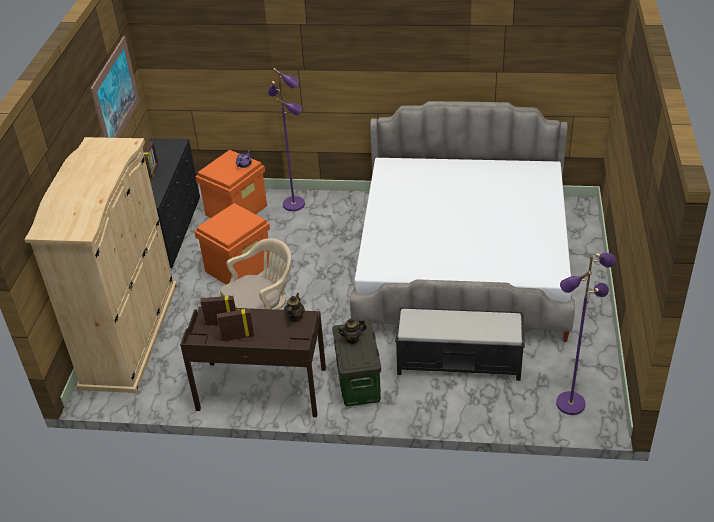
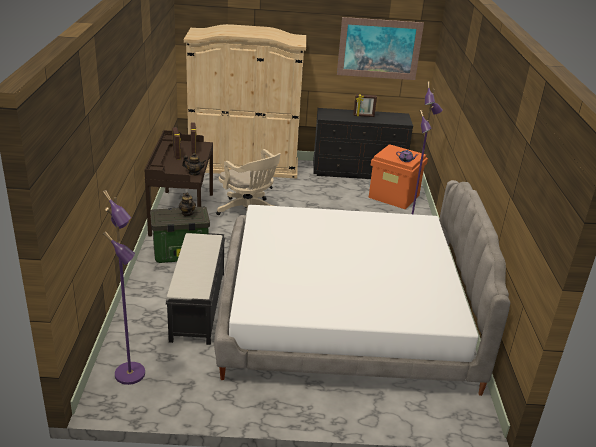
camera: 80 degrees right, 10 degrees down
orange storage box [194,203,270,284] -> none

